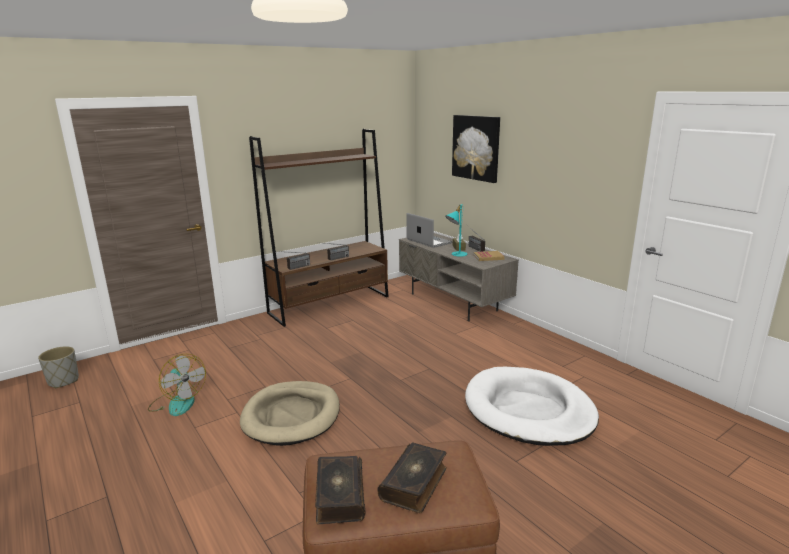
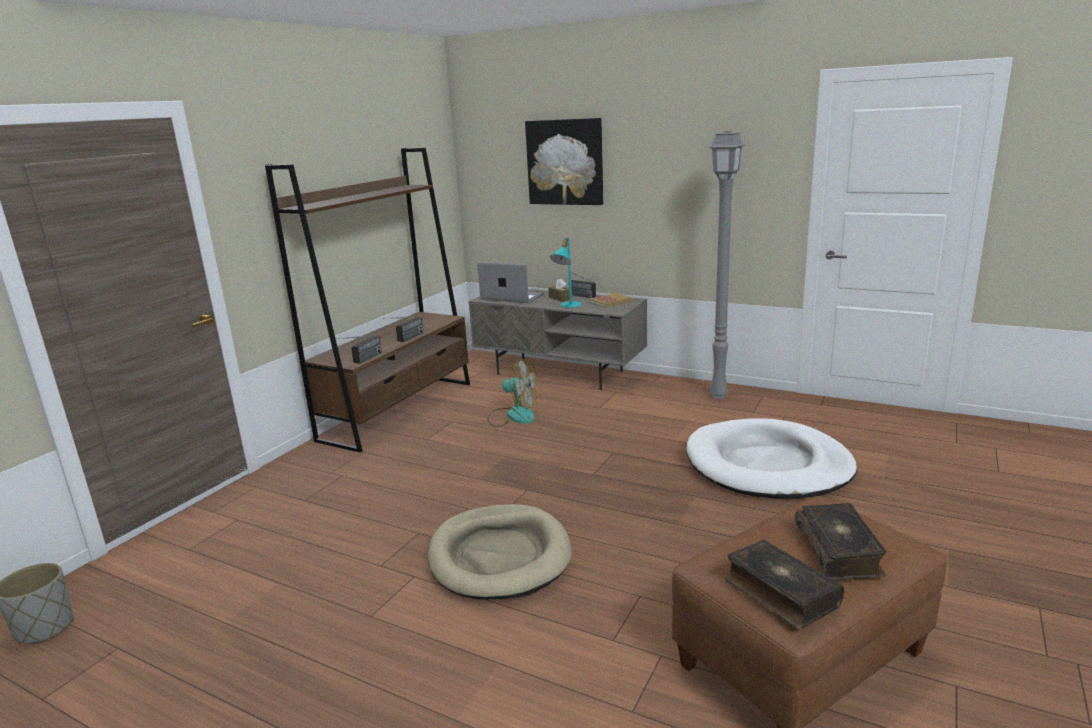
camera: 25 degrees left, 0 degrees up
fan [148,354,206,416] -> fan moved to [487,359,539,427]
none -> grey floor lamp [708,131,746,398]

